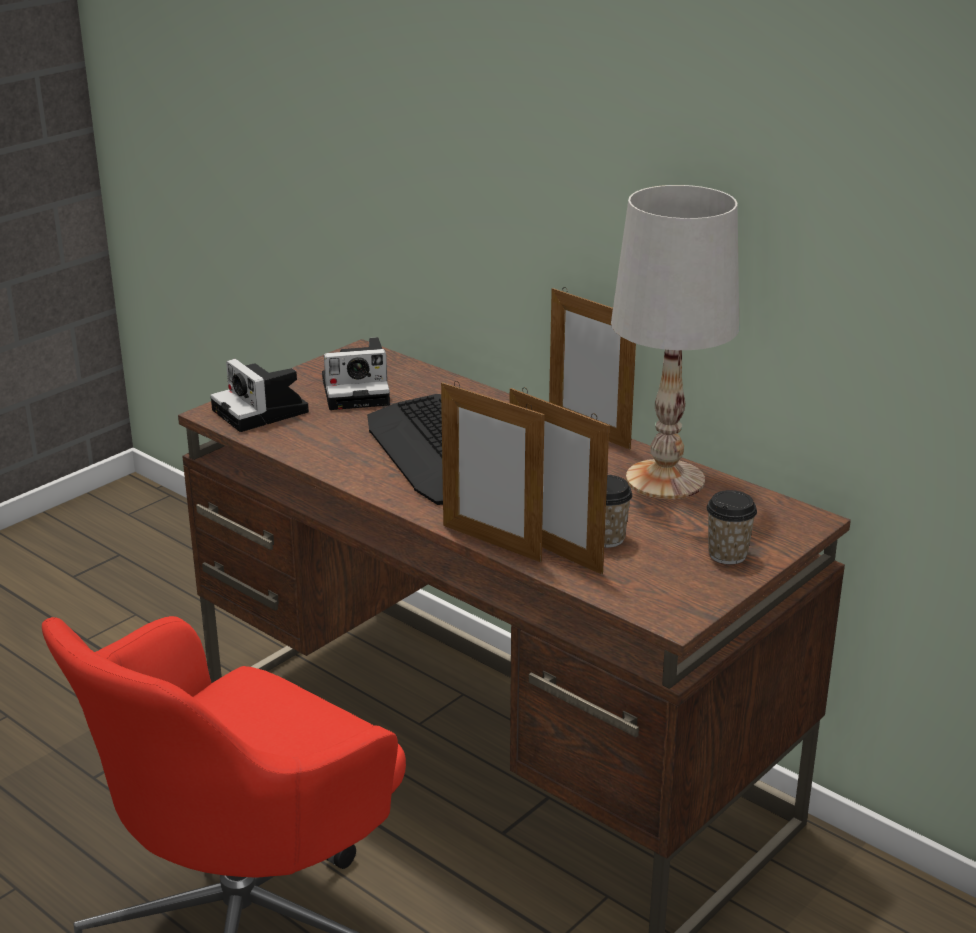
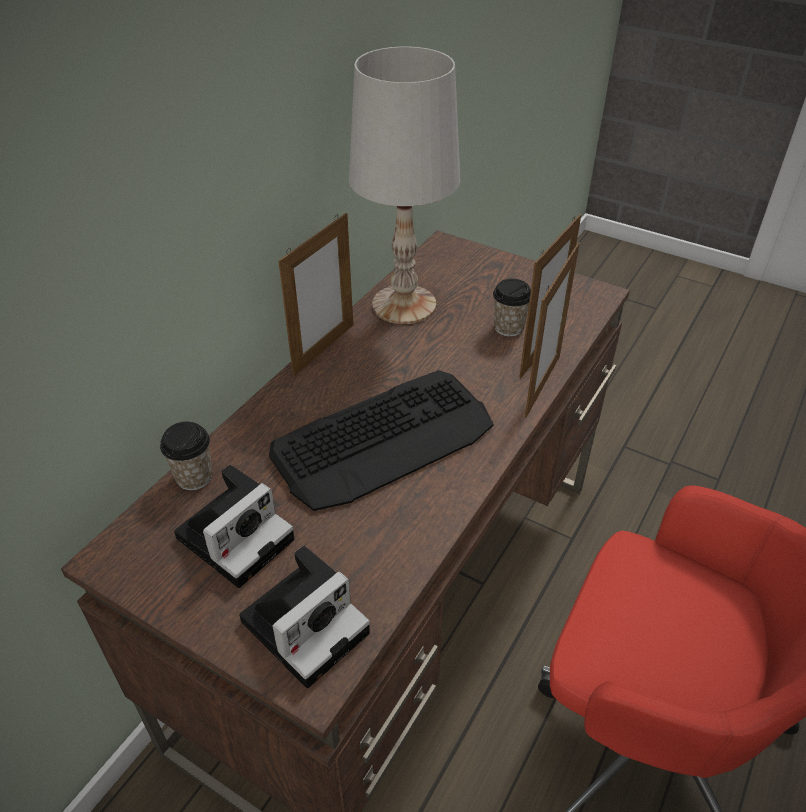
camera: 100 degrees left, 15 degrees up
camera [322,337,390,410] -> camera turned 60 degrees clockwise [174,465,295,588]
cup [706,490,757,564] -> cup moved to [160,421,213,490]

